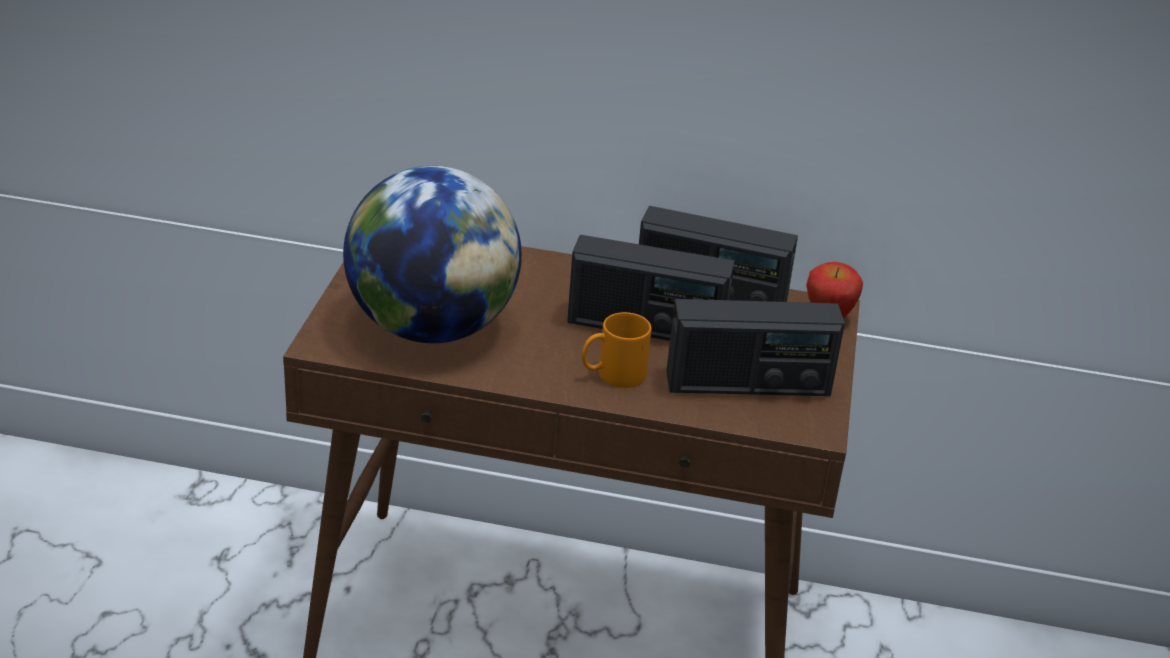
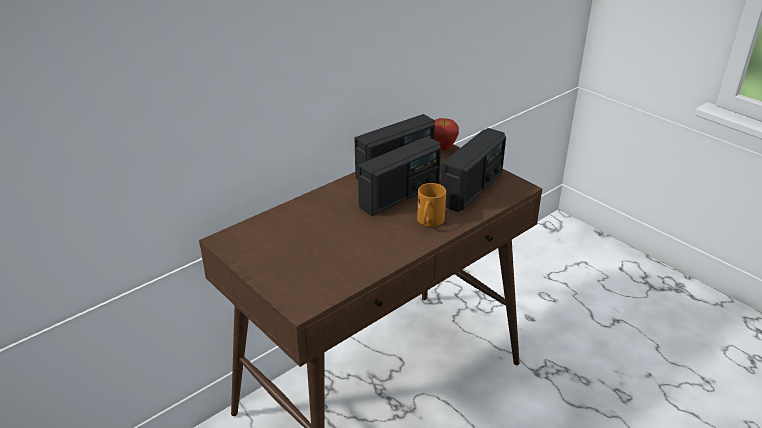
camera: 50 degrees left, 0 degrees up
globe [343,166,522,343] -> none

